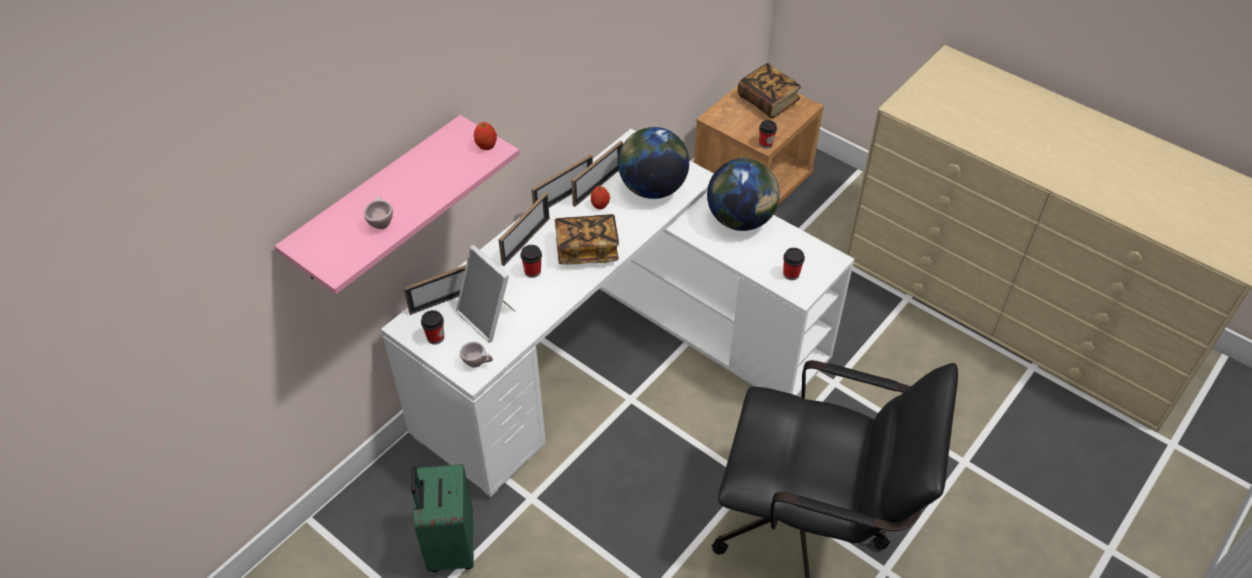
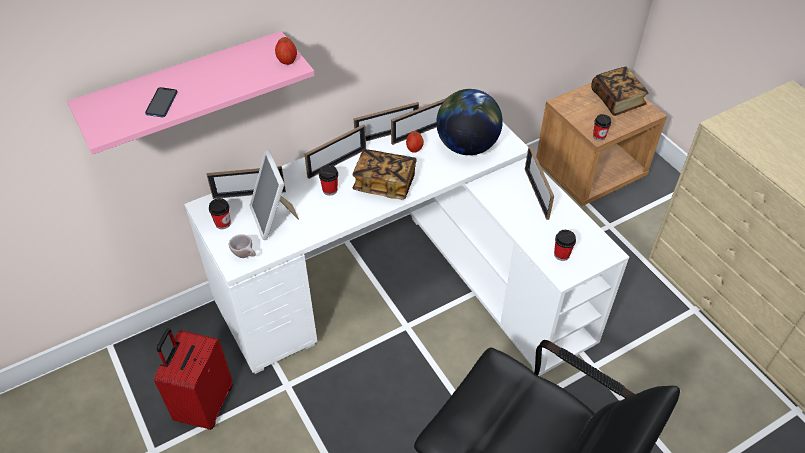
camera: 20 degrees right, 0 degrees up
beige cup [364,196,393,229] -> phone [145,87,177,117]
green suitcase [411,464,474,572] -> red suitcase [154,329,232,430]
globe [707,158,780,231] -> picture frame [525,146,554,220]

